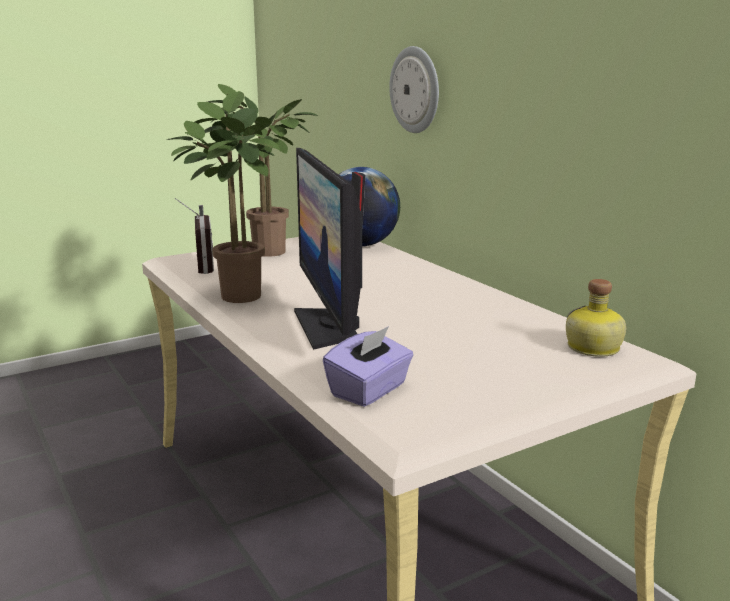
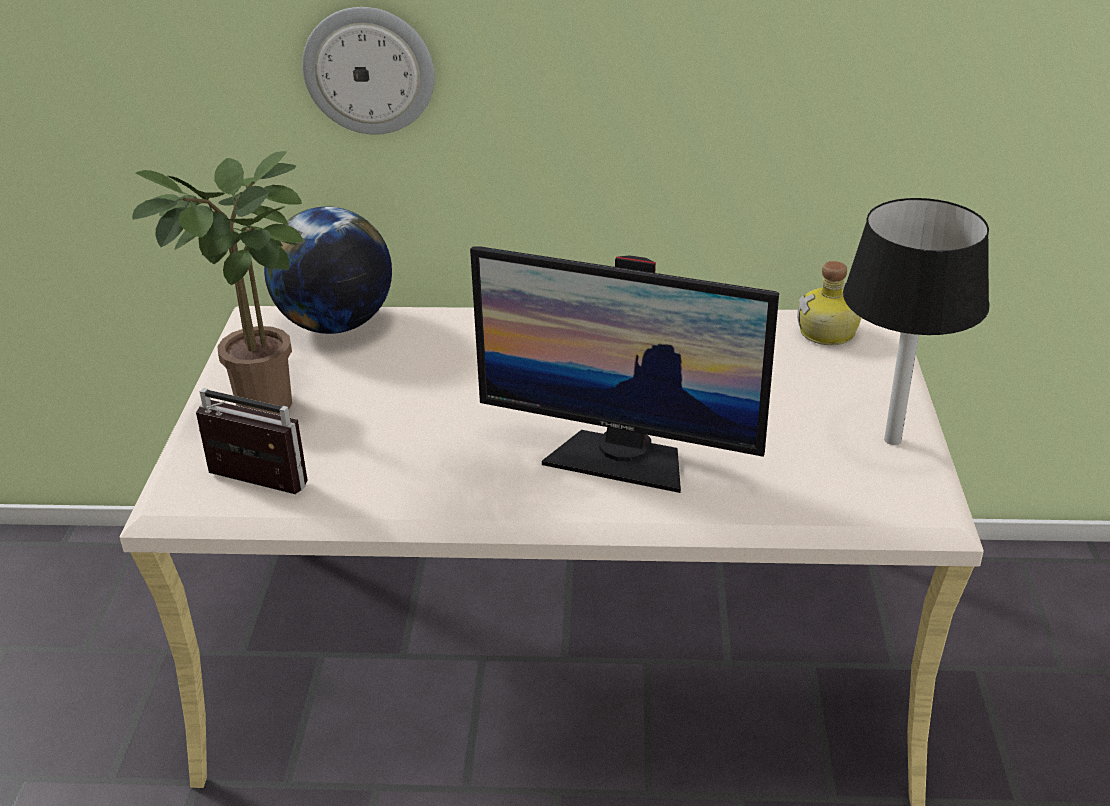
camera: 55 degrees left, 15 degrees up
potted plant [167,91,280,303] -> none
purple tissue box [323,326,414,407] -> none
none -> black table lamp [843,198,990,445]

